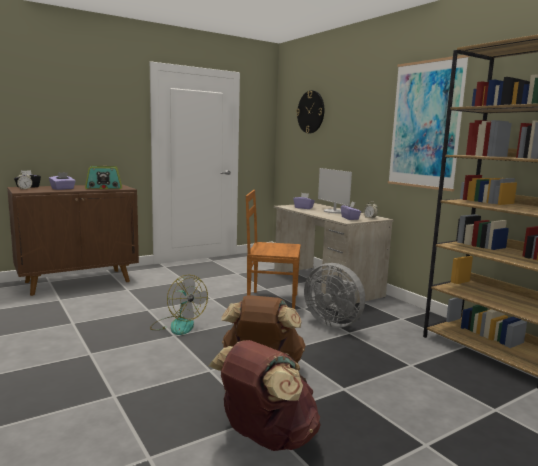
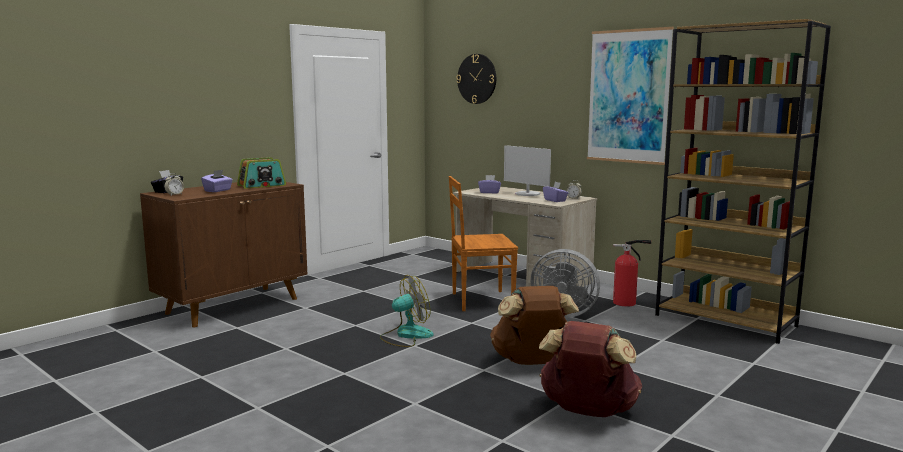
camera: 15 degrees left, 0 degrees up
fan [150,275,208,335] -> fan turned 60 degrees counterclockwise [380,275,434,347]
none -> fire extinguisher [613,240,651,307]

